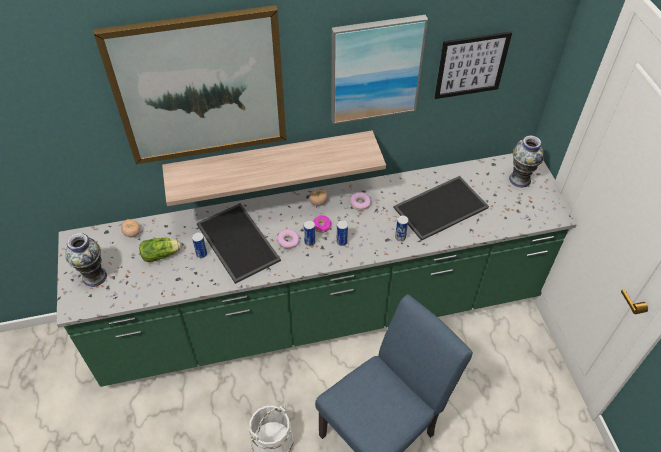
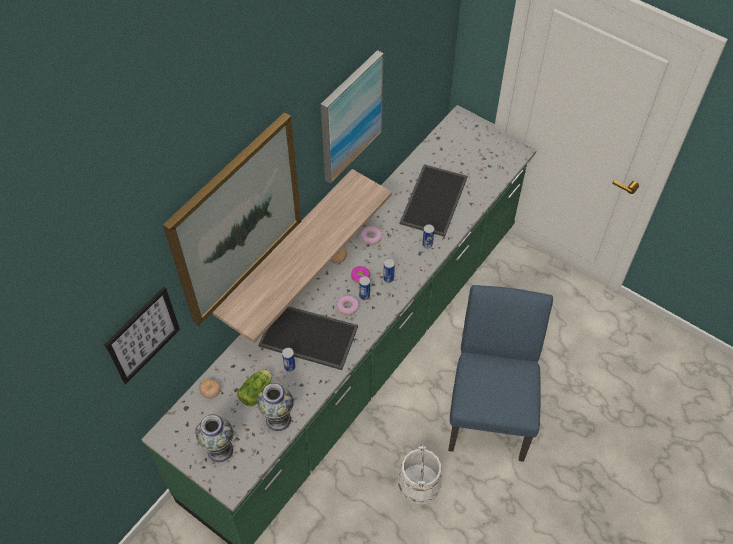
camera: 40 degrees left, 5 degrees up
picture [434,32,512,99] -> picture moved to [104,287,180,385]
vase [509,136,544,188] -> vase moved to [257,383,294,431]

